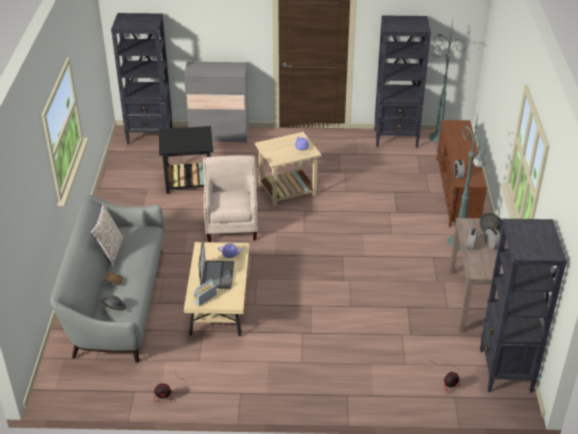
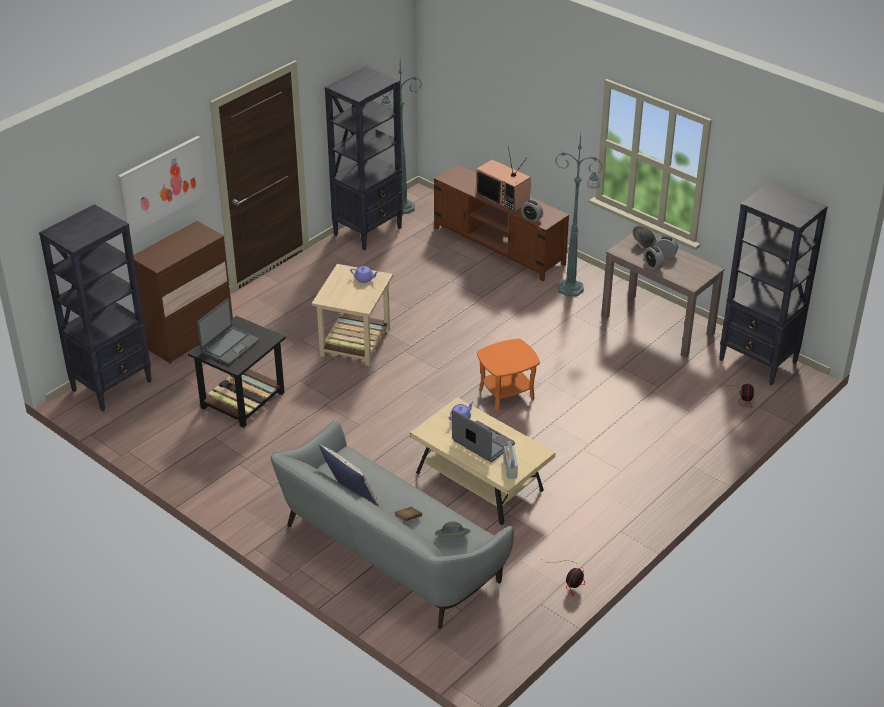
camera: 50 degrees left, 0 degrees up
grey dresser [184,62,249,143] -> brown dresser [133,221,233,364]
beige armchair [203,155,258,242] -> none
none -> picture [118,136,207,235]
none -> laptop [197,298,259,365]
none -> television [476,146,531,212]
none -> orange side table [477,339,540,412]

